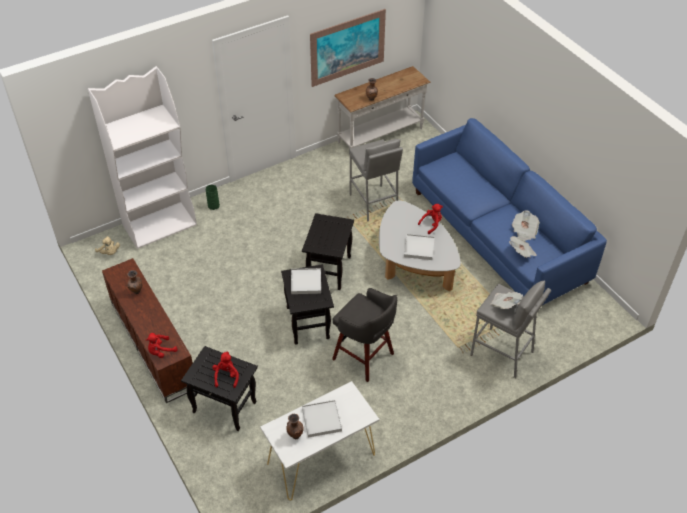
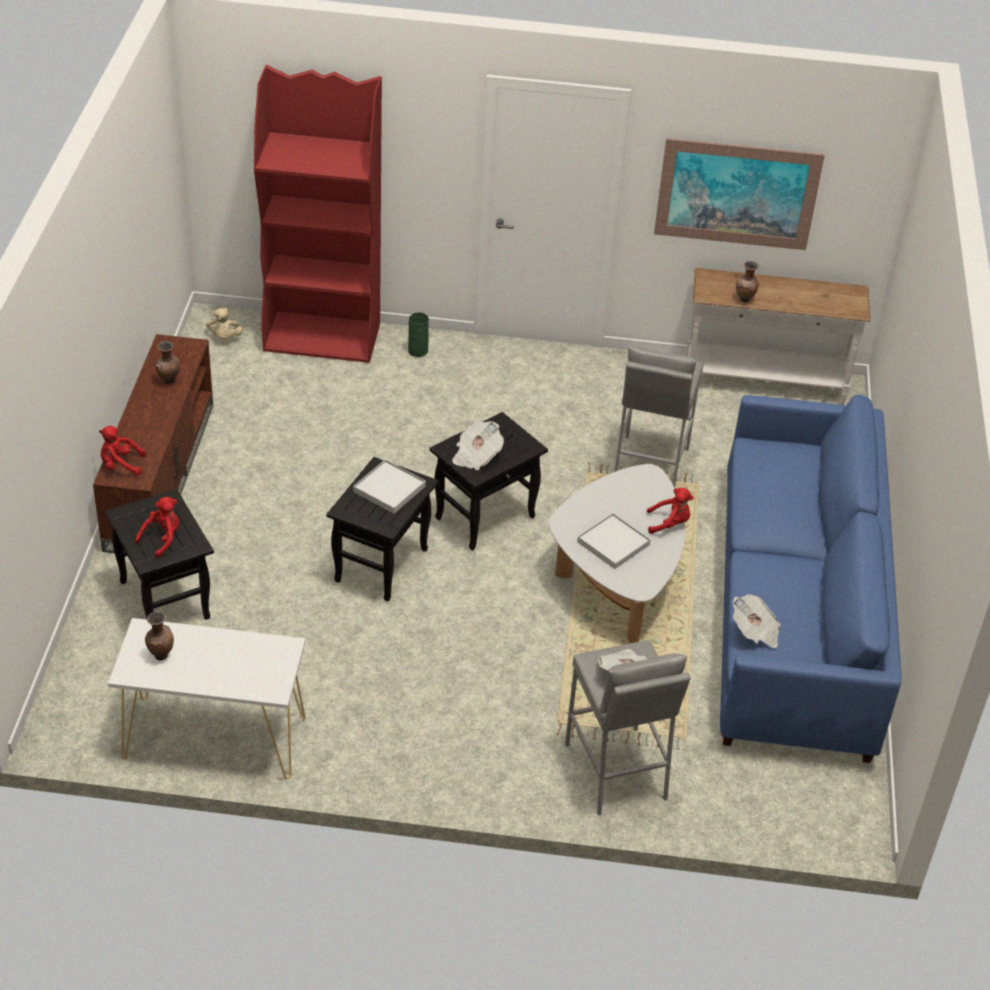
camera: 35 degrees right, 5 degrees down
white bookcase [88,66,197,249] -> red bookcase [254,65,382,363]
white tray [302,400,342,438] -> none
grey stool [332,288,397,382] -> none
newspaper [512,210,540,241] -> newspaper moved to [452,421,504,470]

